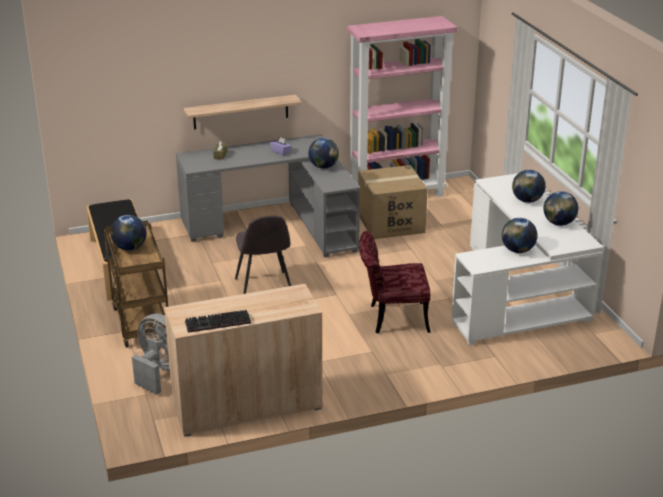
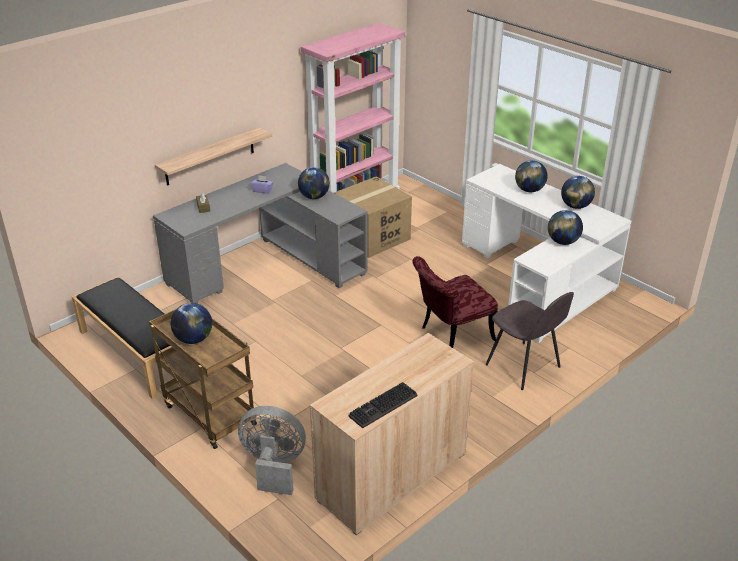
camera: 25 degrees left, 5 degrees up
grey chair [235,216,291,294] -> grey chair moved to [486,292,574,390]

